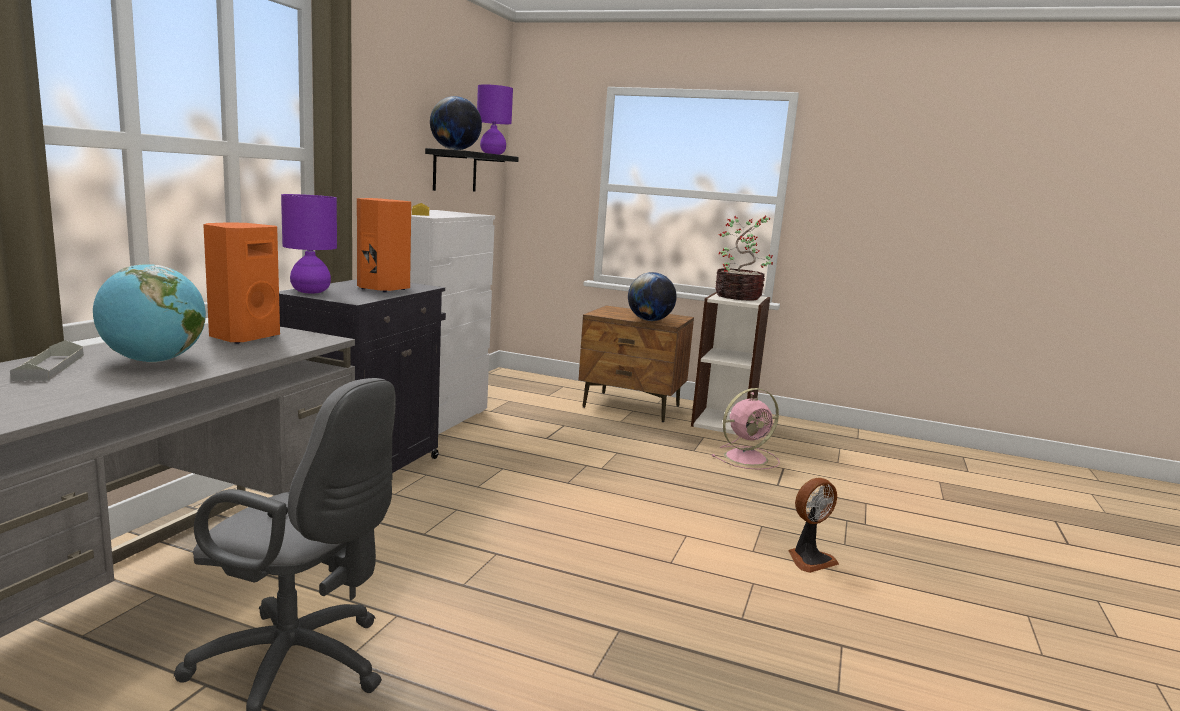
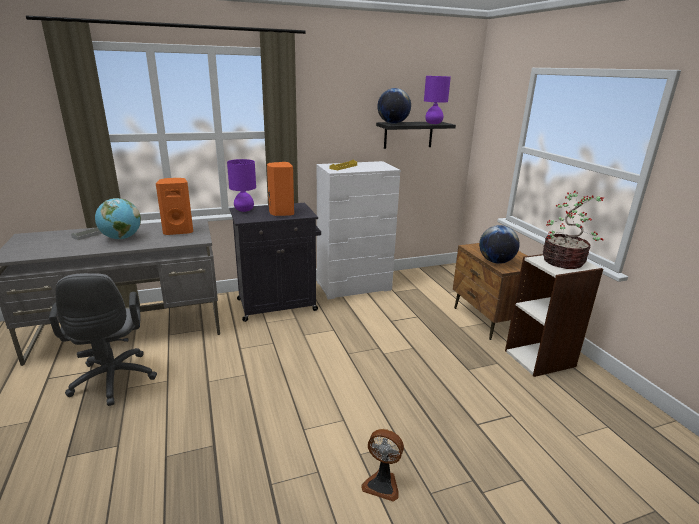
camera: 50 degrees right, 10 degrees up
pink fan [712,388,780,470] -> none

